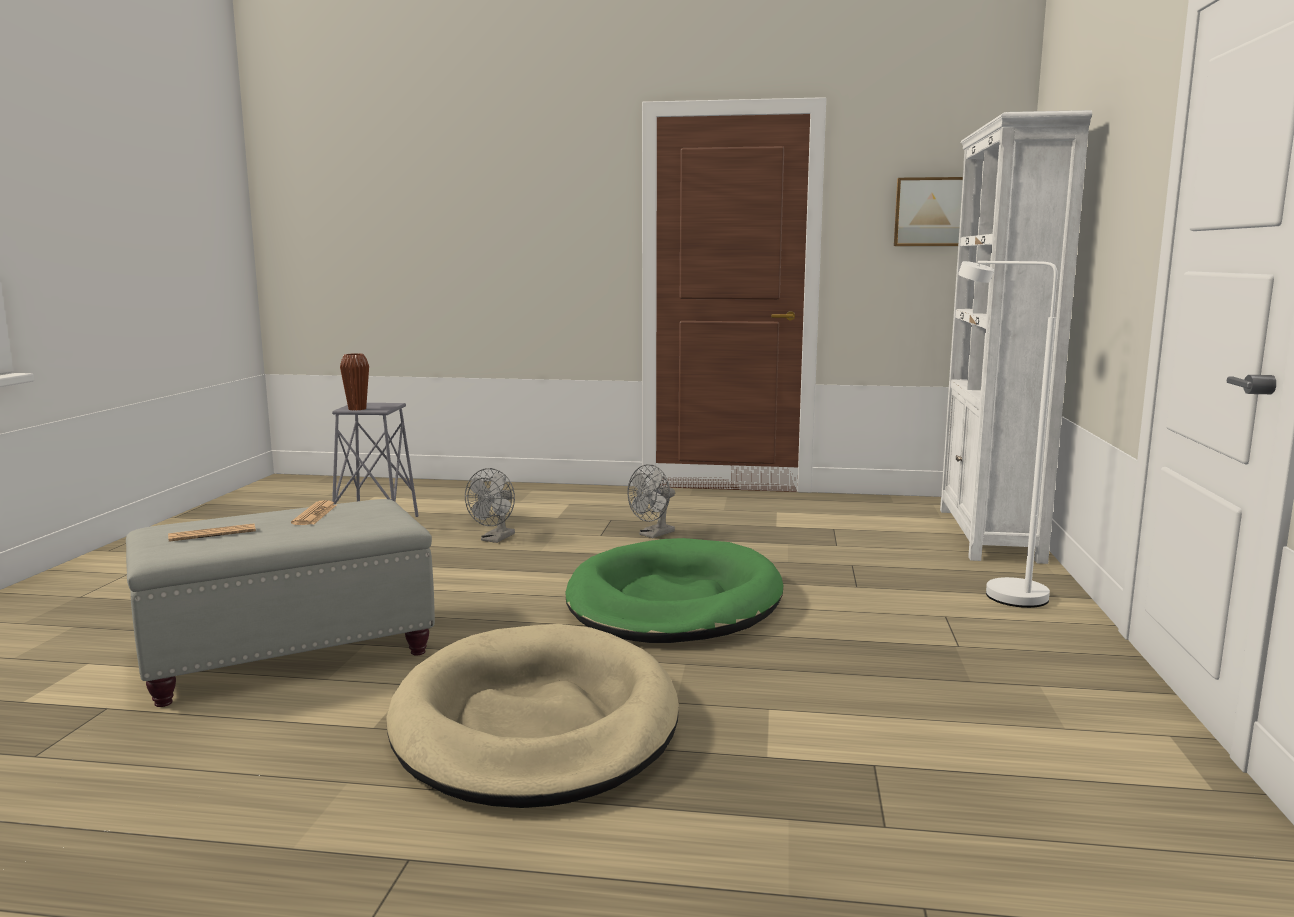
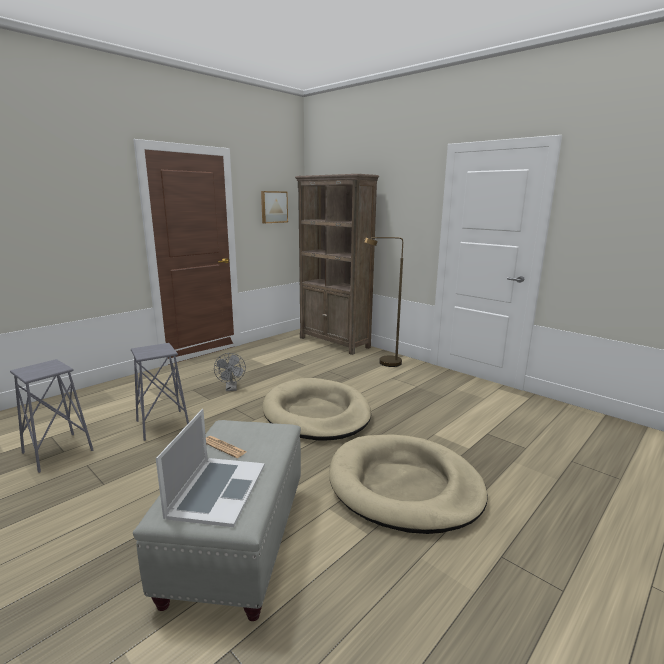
camera: 55 degrees left, 5 degrees up
newspaper [168,524,256,542] -> laptop [156,409,265,527]
brown vase [340,353,369,411] -> none
grey fan [465,468,515,543] -> grey stool [131,343,189,441]
green dog bed [565,538,783,643] -> beige dog bed [262,378,371,441]
white bookcase [940,110,1092,564] -> brown bookcase [295,174,379,355]
white floor lamp [958,261,1057,608] -> brown floor lamp [364,237,403,367]

